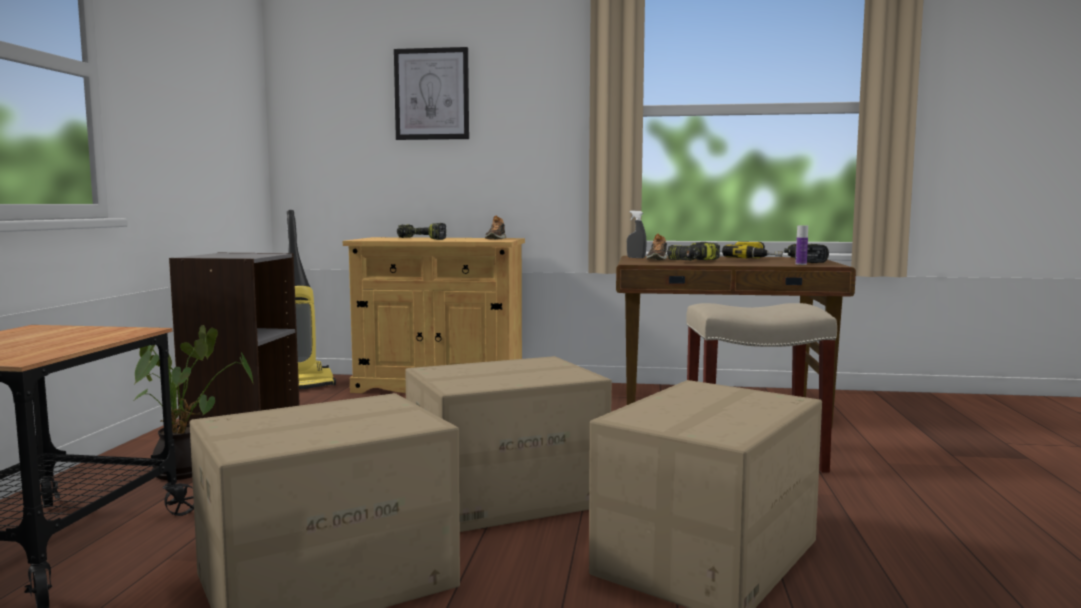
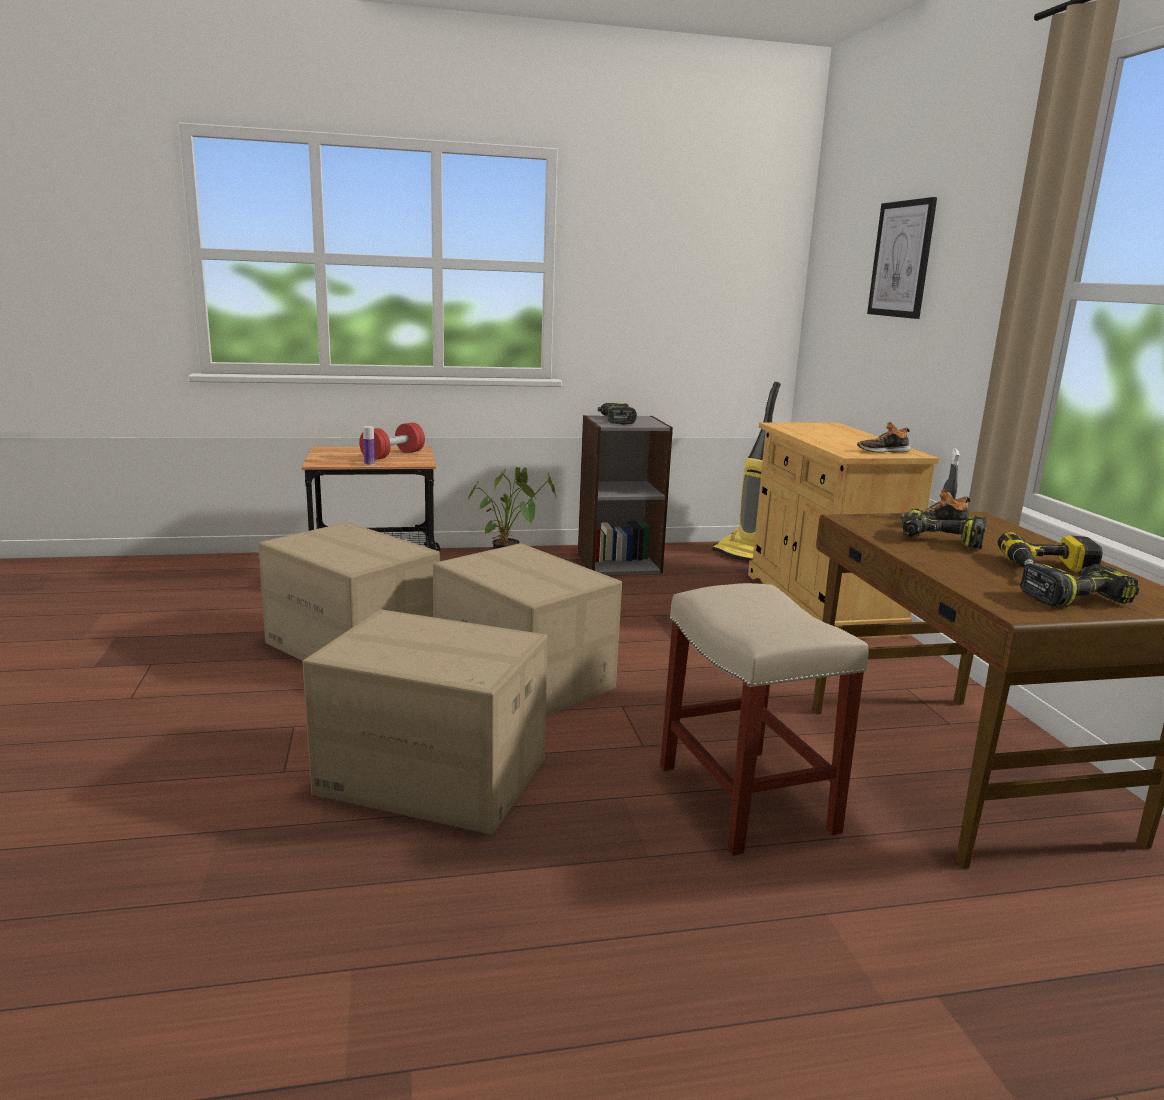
camera: 70 degrees right, 10 degrees up
power drill [397,223,446,240] -> power drill moved to [598,403,637,425]
bottle [796,225,808,265] -> bottle moved to [363,426,375,466]
none -> red dumbbell [359,422,425,460]

